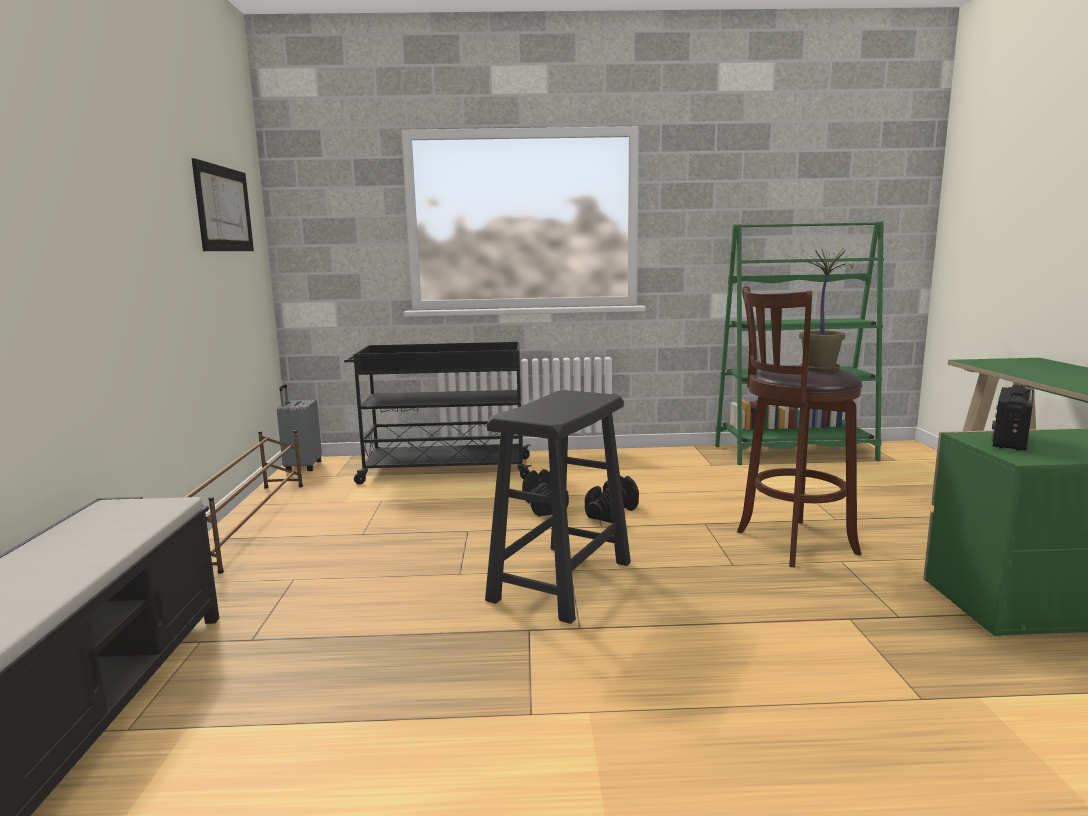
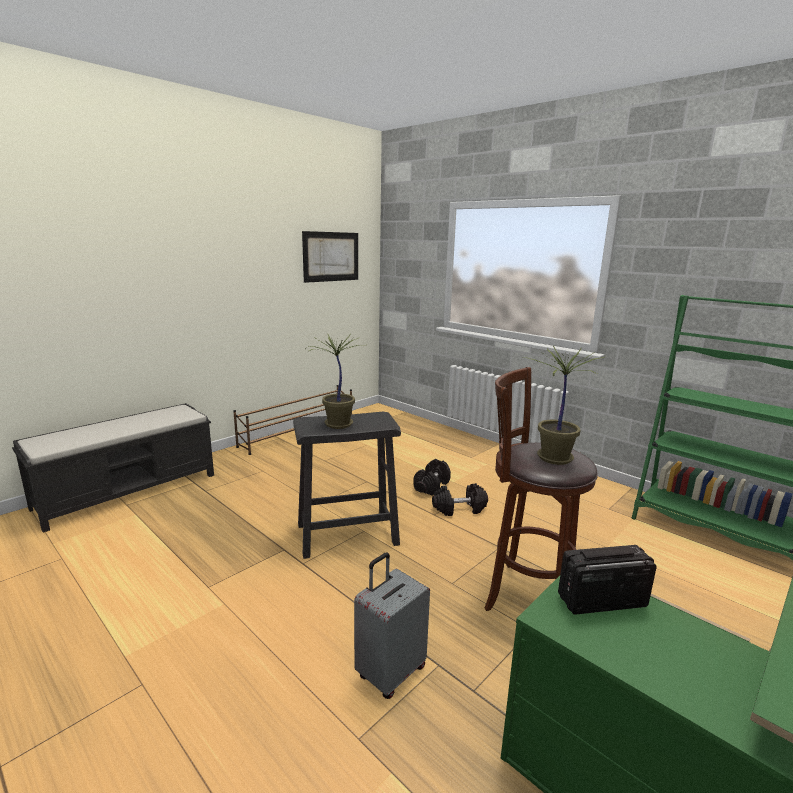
camera: 45 degrees right, 5 degrees up
grey suitcase [277,384,322,471] -> grey suitcase moved to [354,552,430,699]
black cart [344,342,532,484] -> none
none -> potted plant [308,333,359,429]

